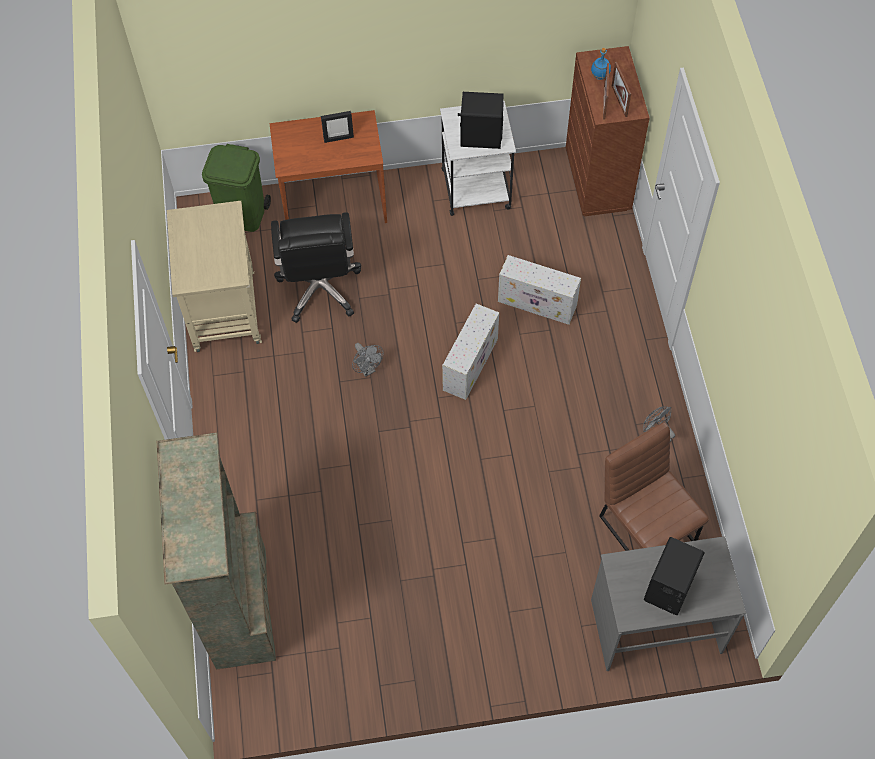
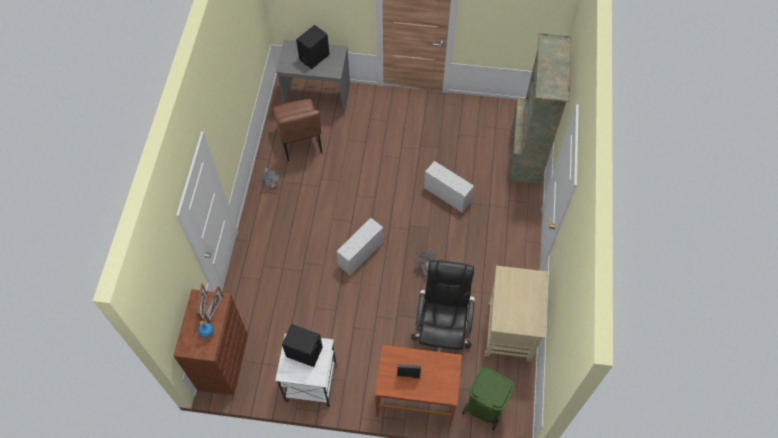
camera: 165 degrees left, 0 degrees up
white storage box [498,255,581,324] -> white storage box moved to [424,161,474,213]

